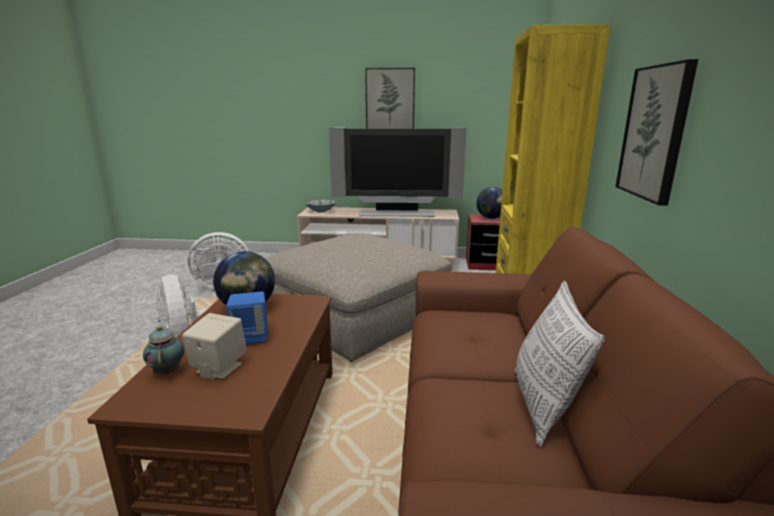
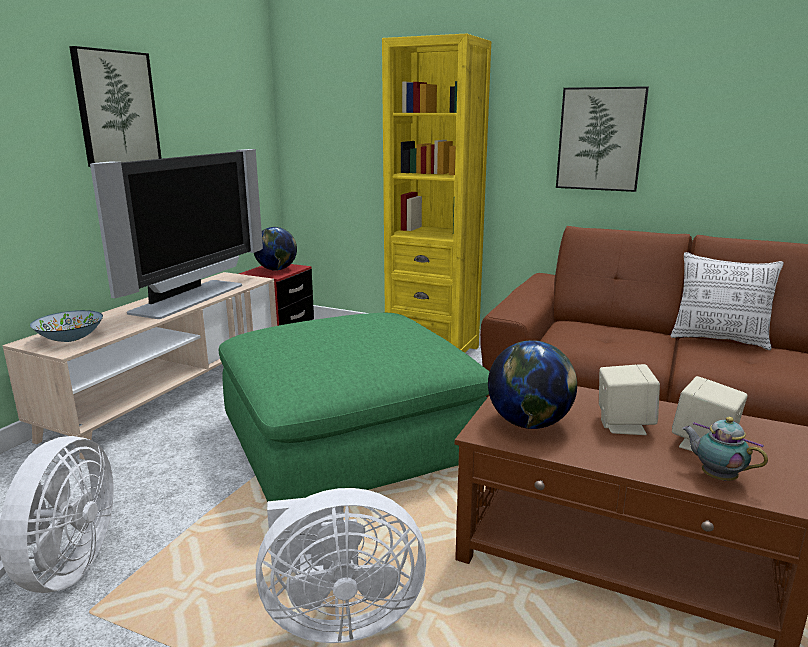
camera: 70 degrees left, 0 degrees up
teapot [143,326,184,375] -> teapot turned 45 degrees clockwise [682,417,768,481]
blue speaker [226,291,268,345] -> beige speaker [599,364,660,435]
beige ottoman [265,233,452,362] -> green ottoman [219,313,490,502]

